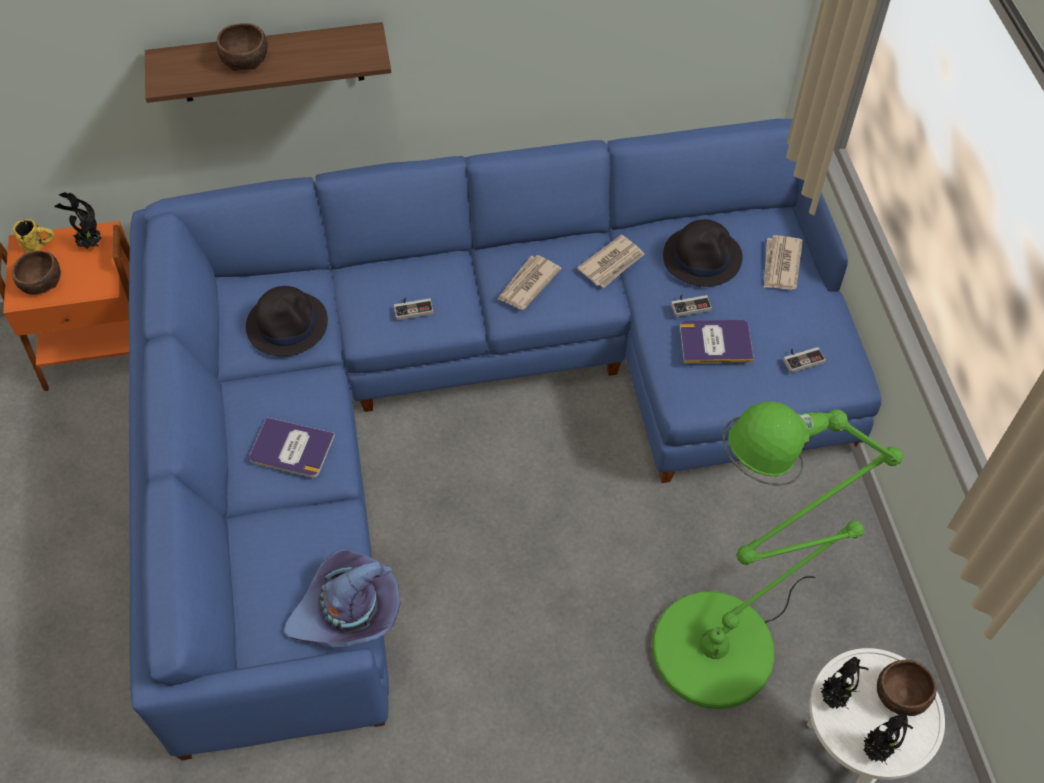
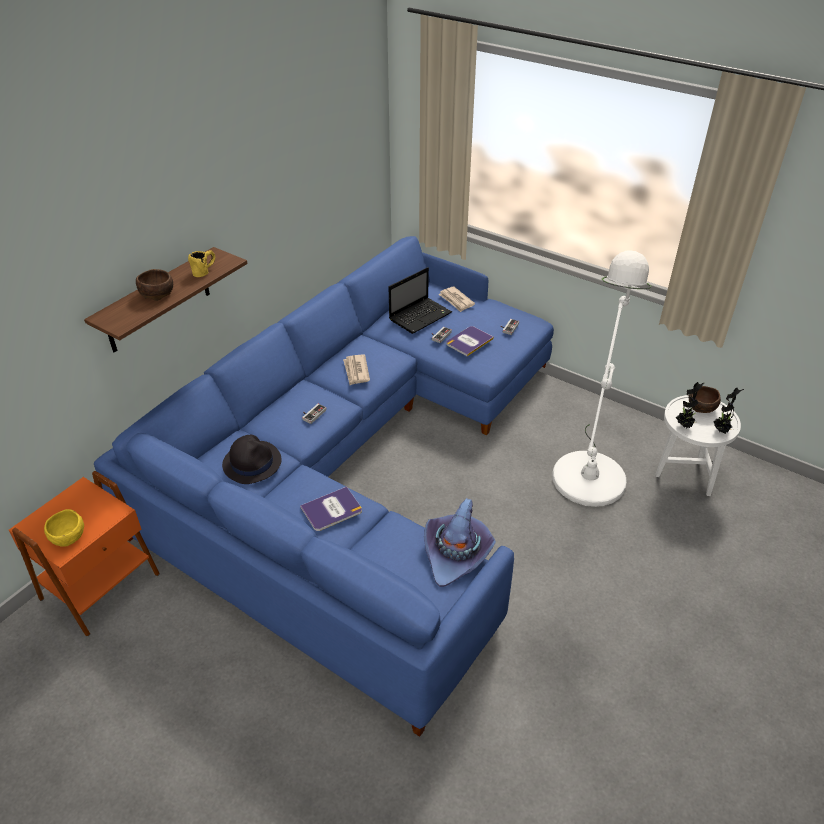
camera: 45 degrees left, 15 degrees down
yellow mug [13,219,54,252] -> yellow mug moved to [188,251,215,277]
brown bowl [13,251,61,295] -> yellow bowl [44,509,84,547]
potted plant [54,192,101,249] -> none
newspaper [577,235,644,288] -> none
green floor lamp [652,401,903,709] -> white floor lamp [552,250,651,507]
black hat [663,219,742,287] -> laptop [389,267,452,334]

